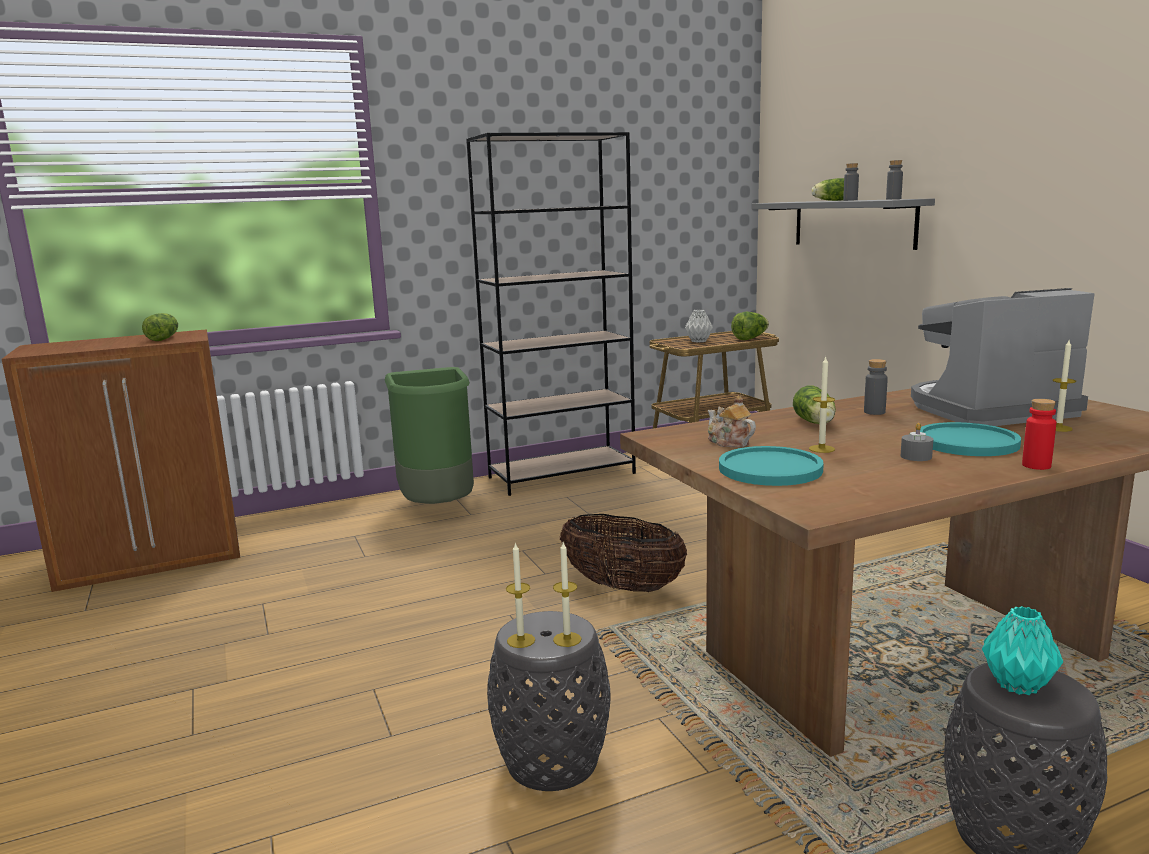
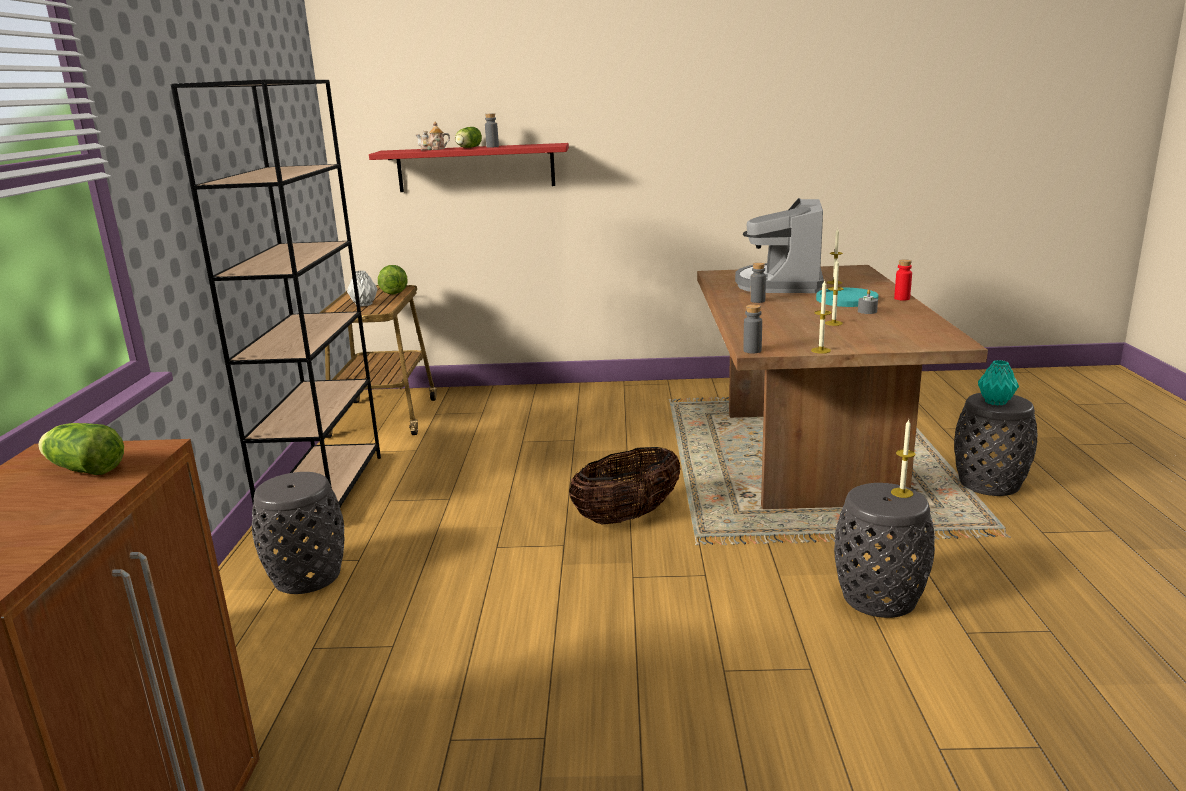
camera: 65 degrees left, 5 degrees up
green trash can [385,367,474,504] -> grey stool [252,472,345,594]
candle [506,542,535,648] -> candle moved to [811,280,831,354]
teapot [708,395,756,447] -> teapot moved to [415,122,450,150]
turquoise plate [719,446,824,486] -> none
grey shelf [752,198,935,250] -> red shelf [369,143,569,192]
lettuce [793,385,836,424] -> none
grey bottle [886,160,903,200] -> grey bottle moved to [743,304,762,353]

